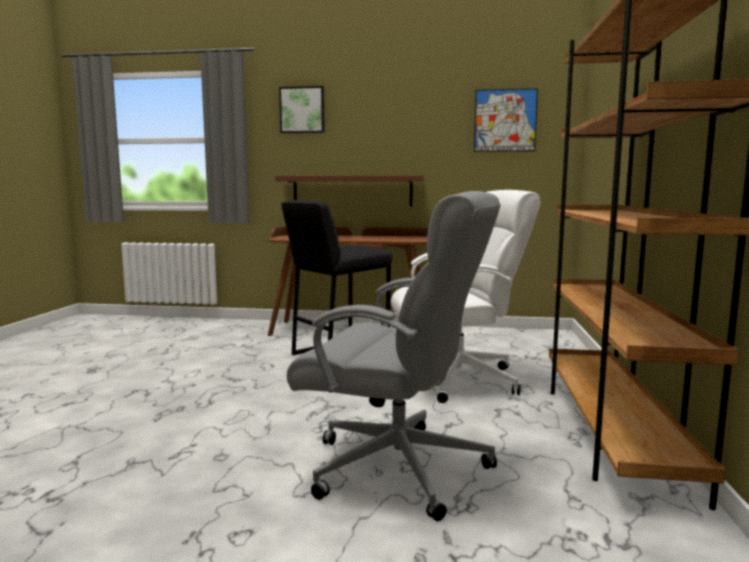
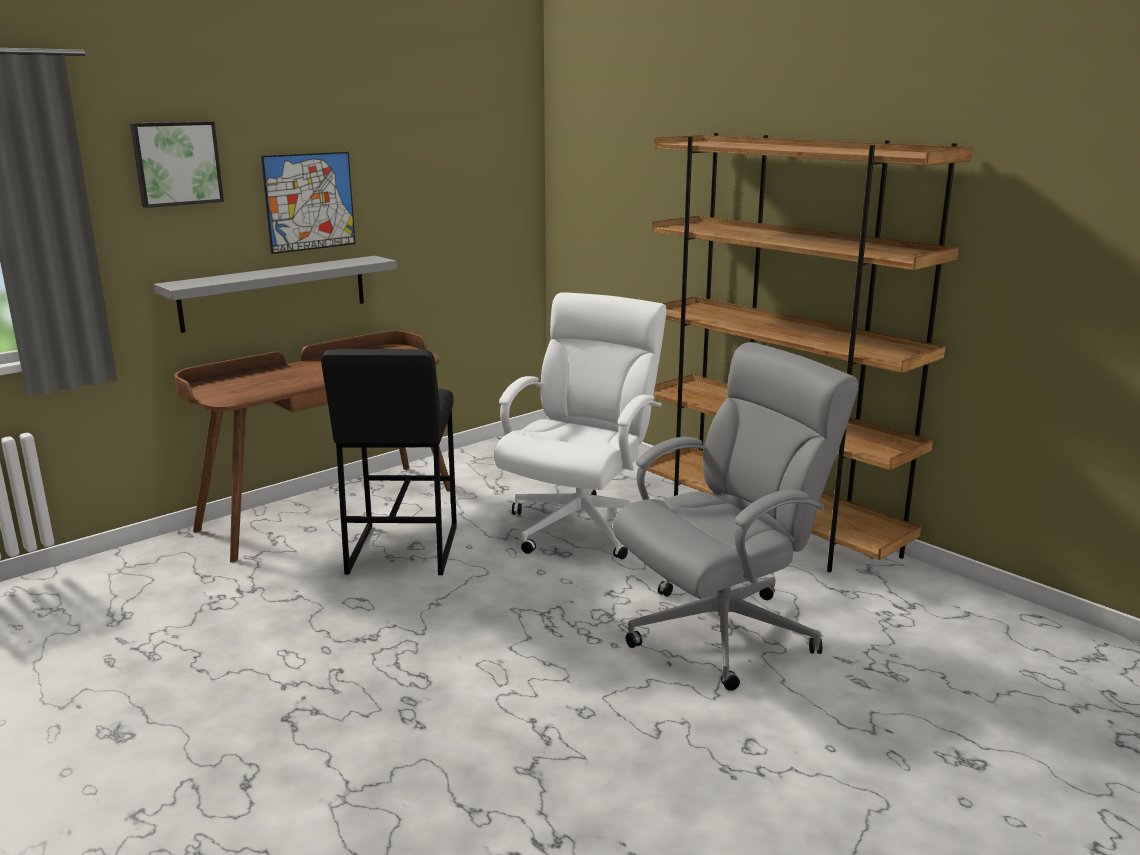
camera: 50 degrees left, 10 degrees up
brown shelf [275,175,424,207] -> grey shelf [154,256,397,333]
picture [474,88,538,152] -> picture moved to [261,152,356,254]

